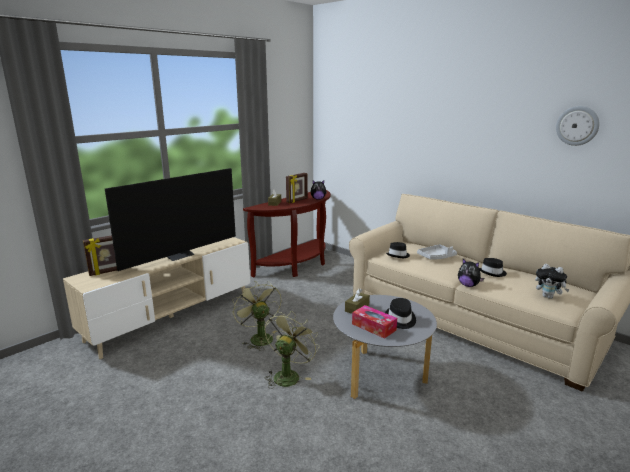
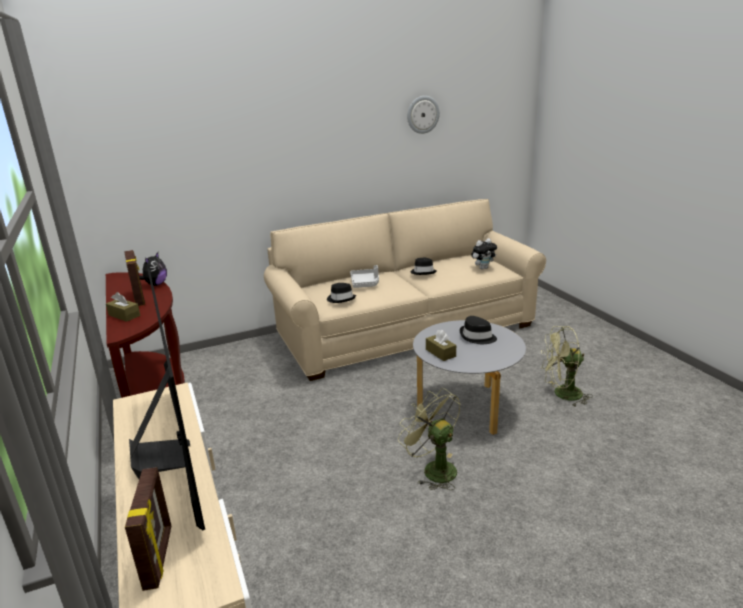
camera: 65 degrees left, 5 degrees up
green fan [232,281,282,351] -> green fan moved to [541,326,593,407]
tissue box [352,305,397,339] -> none
plush toy [458,259,484,287] -> none

